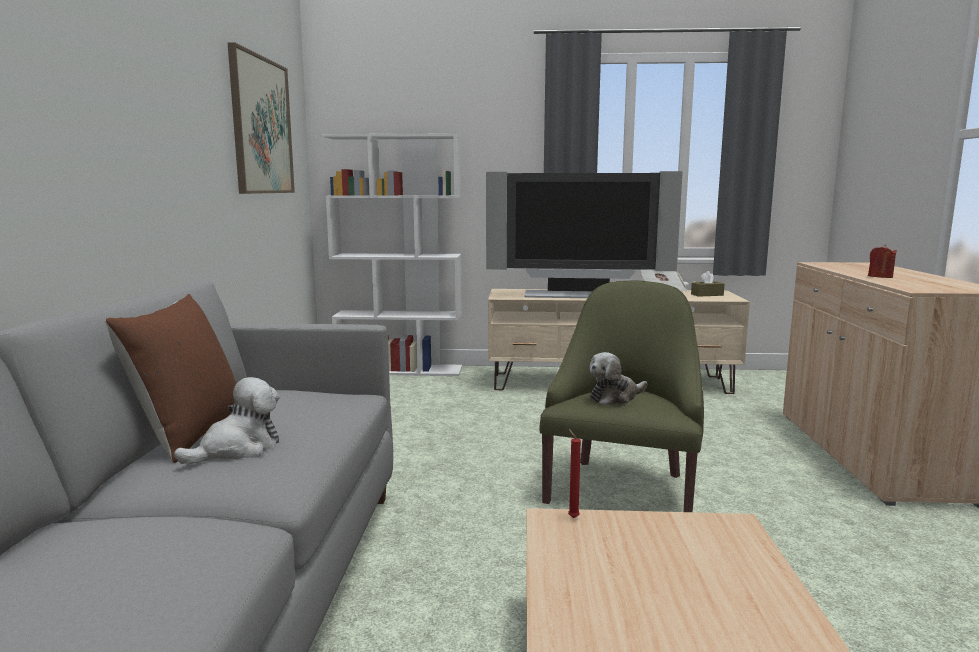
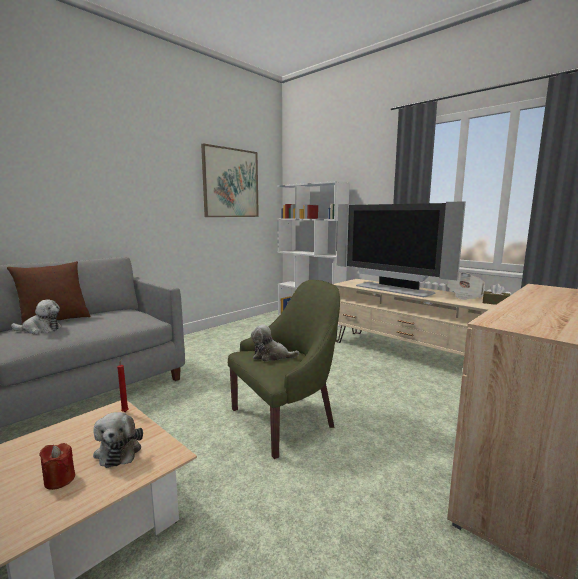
camera: 40 degrees right, 0 degrees up
red candle [868,244,897,278] -> red candle moved to [39,443,75,490]
none -> plush toy [93,412,143,468]

